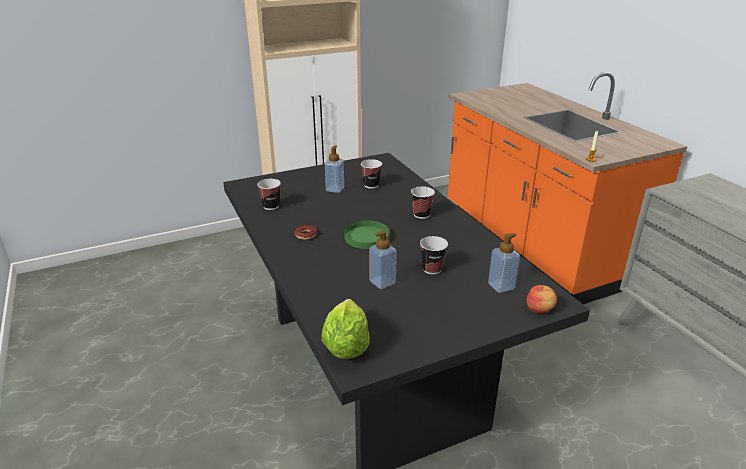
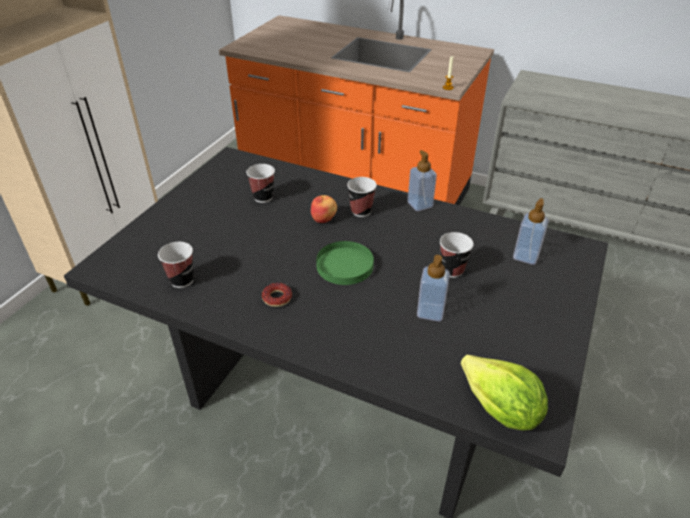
camera: 40 degrees left, 10 degrees up
soap dispenser [325,146,344,193] -> soap dispenser moved to [408,150,437,211]
apple [527,285,557,314] -> apple moved to [311,195,337,223]

